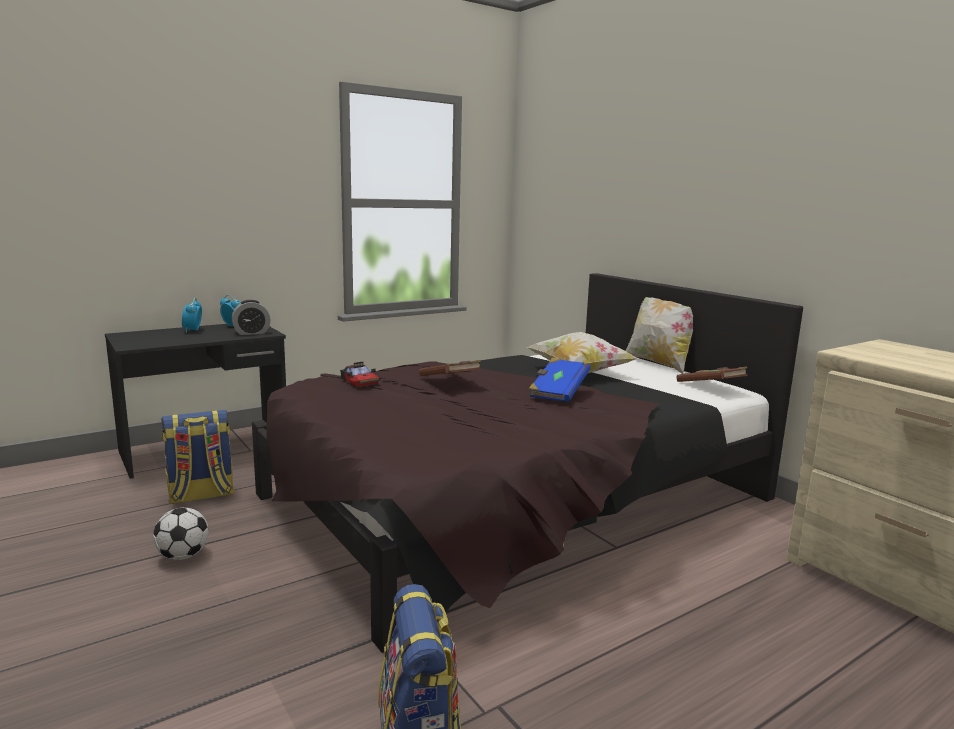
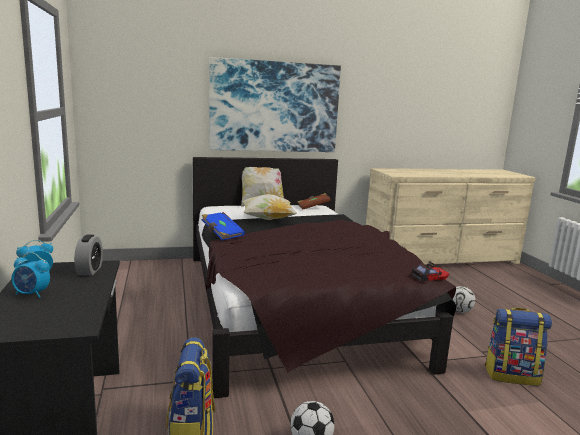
camera: 70 degrees left, 0 degrees up
toy car [340,361,379,387] -> toy car moved to [412,261,450,281]
brown book [419,360,482,376] -> none
blue book [529,357,591,402] -> blue book moved to [202,212,245,241]
none -> picture [209,57,341,152]
none -> football [453,286,476,313]

